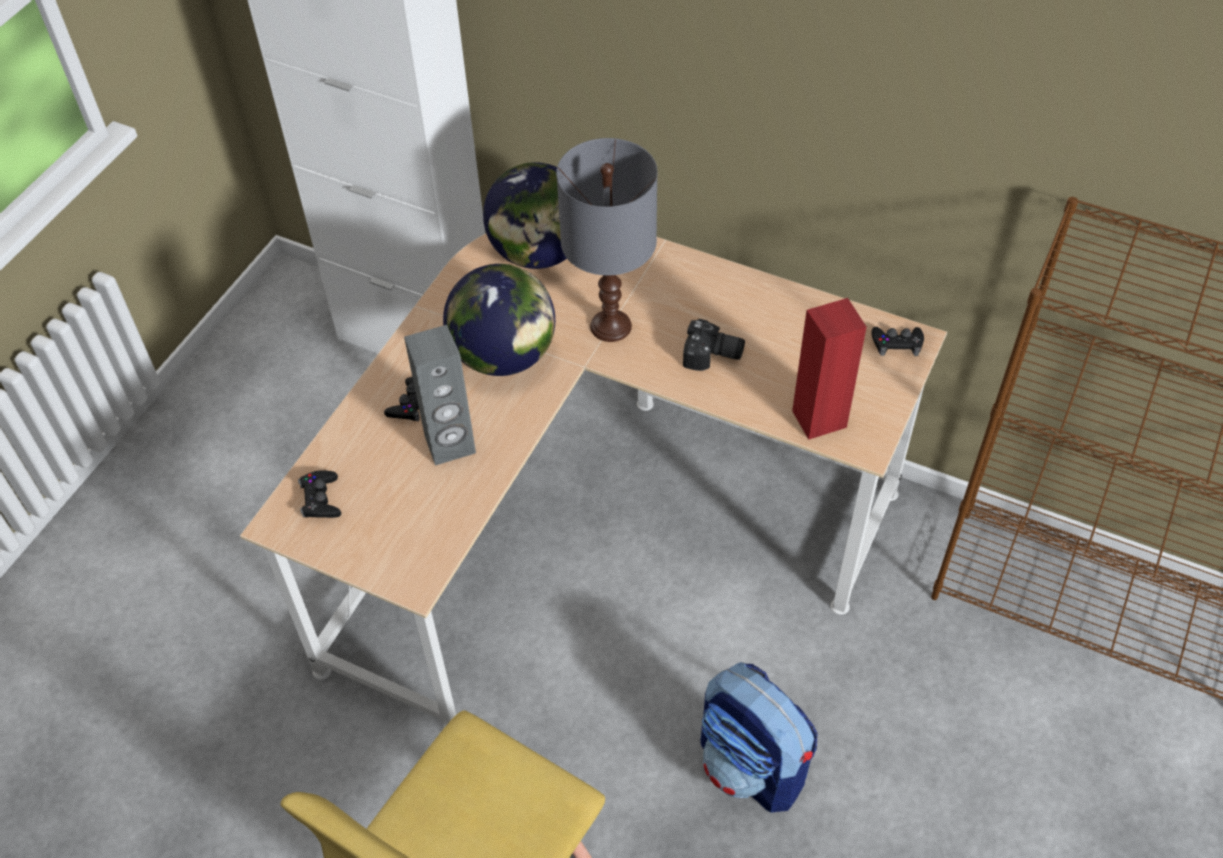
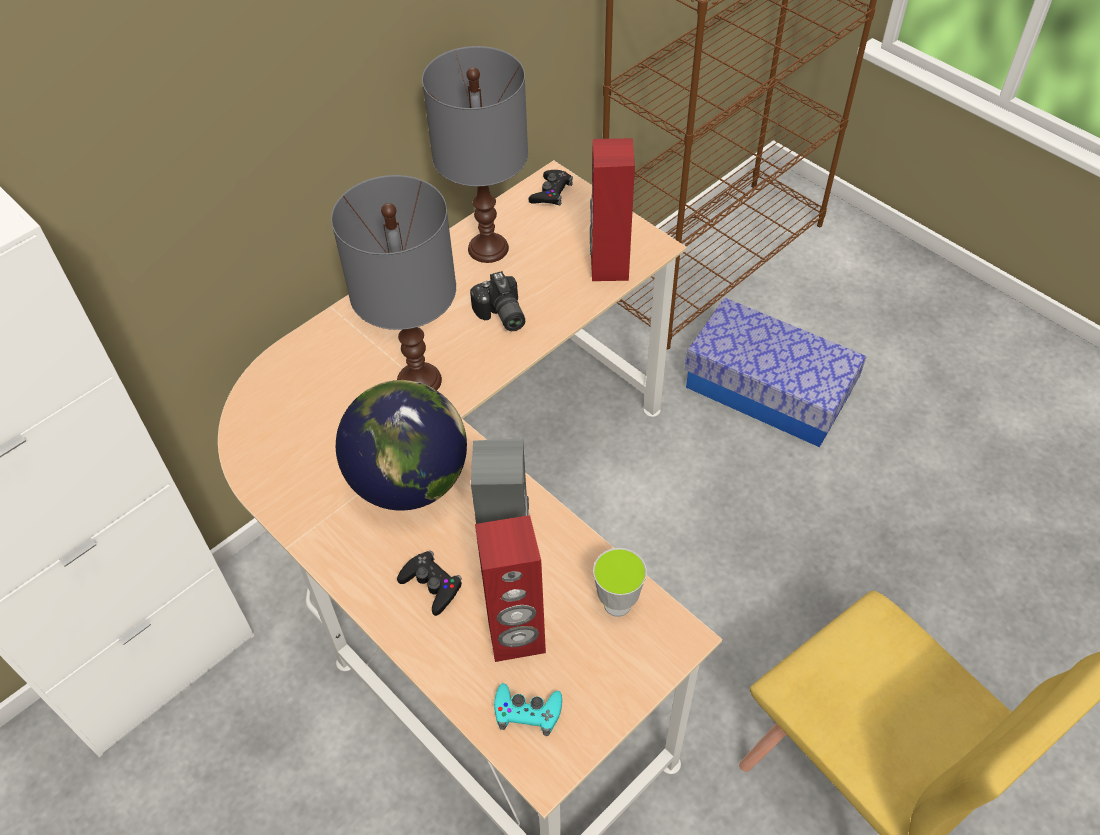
camera: 70 degrees left, 0 degrees up
black game controller [298,470,341,518] -> turquoise game controller [494,683,562,736]
globe [483,162,567,269] -> none
camera [683,319,745,371] -> camera turned 120 degrees clockwise [470,271,525,331]
backpack [700,662,817,813] -> none
none -> grey table lamp [422,46,528,263]
none -> red speaker [475,515,546,662]
none -> cup [593,548,647,617]
none -> storage box [684,298,866,447]

